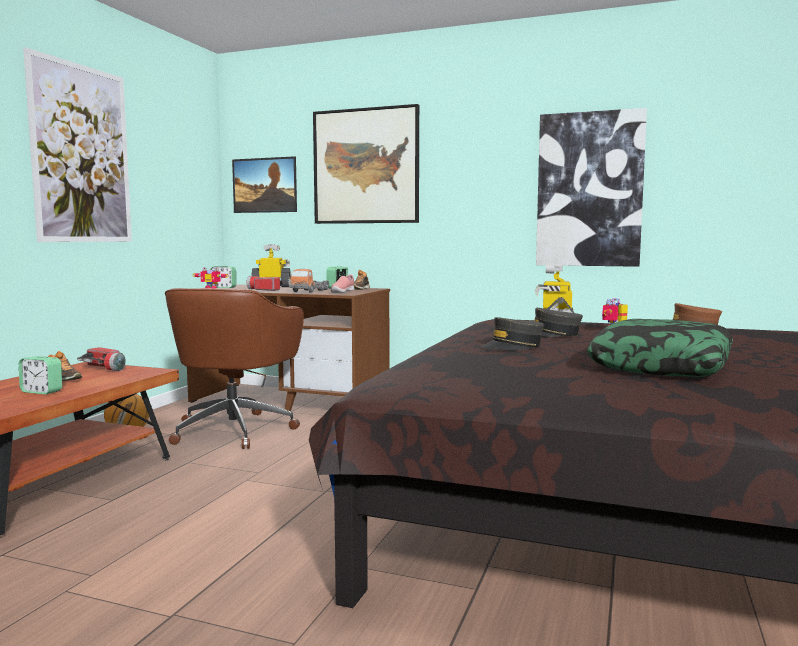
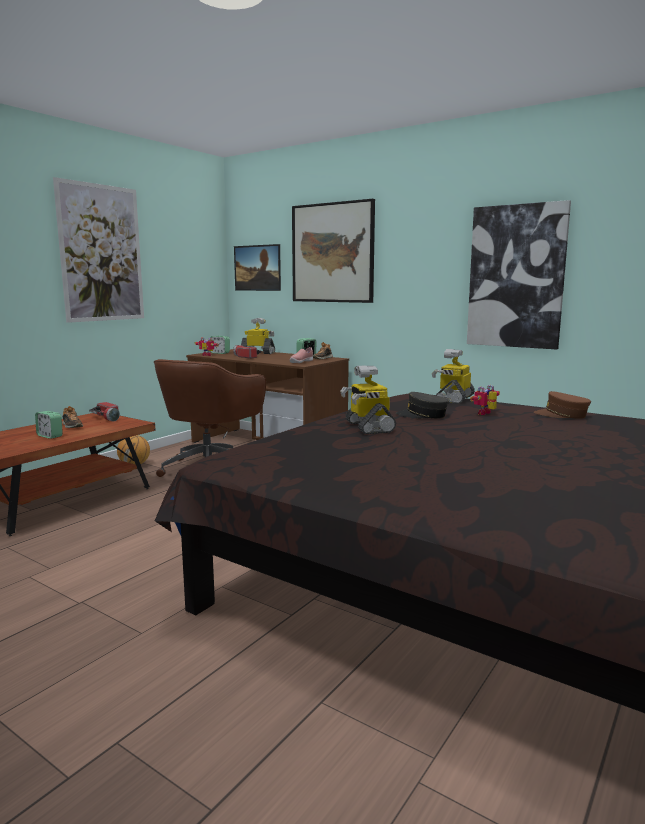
camera: 15 degrees right, 5 degrees up
toy truck [290,269,329,293] -> none
grey cap [481,317,544,350] -> toy robot [340,365,396,434]
pillow [587,319,733,377] -> none

